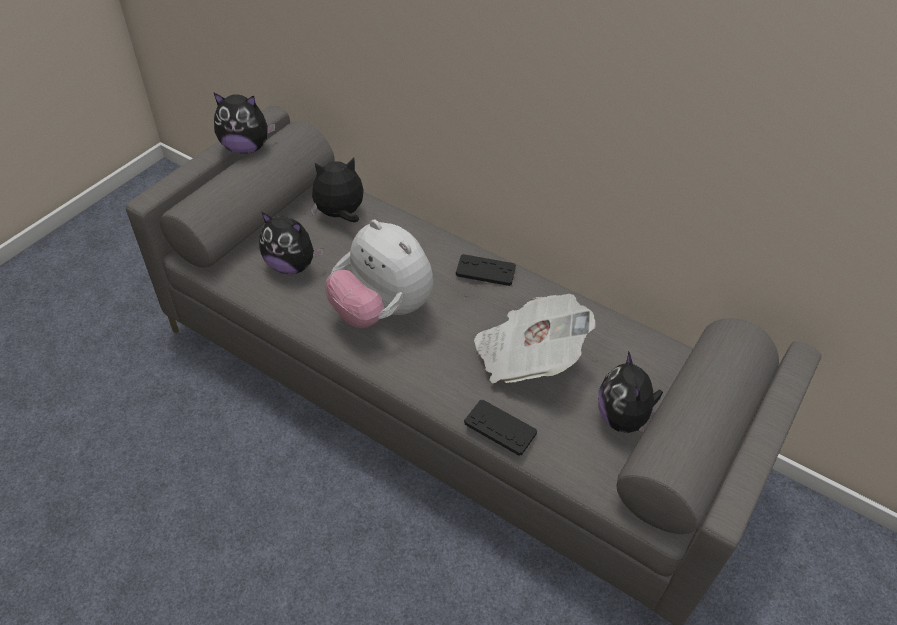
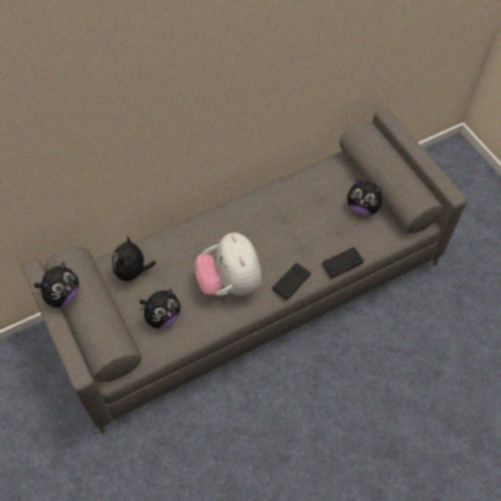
camera: 60 degrees left, 10 degrees up
plush toy [325,220,433,328] -> plush toy turned 90 degrees clockwise [195,233,261,296]
black game controller [456,254,516,286] -> black game controller moved to [273,263,311,300]
newspaper [474,294,596,383] -> none

